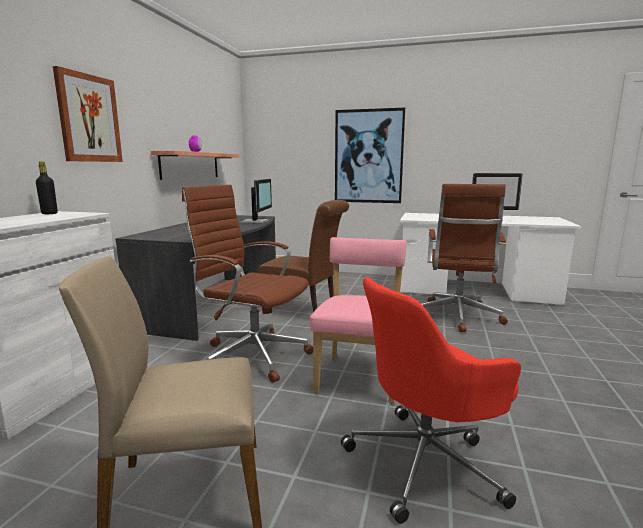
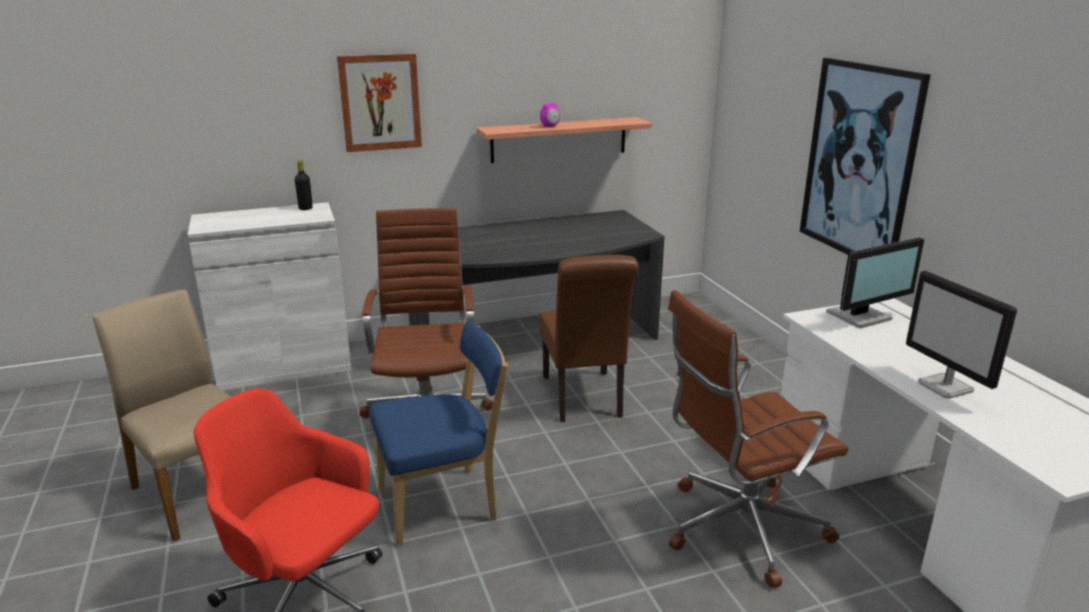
camera: 55 degrees right, 10 degrees up
monitor [241,179,272,224] -> monitor moved to [826,237,924,328]
pink chair [310,237,407,404] -> blue chair [369,320,508,546]

